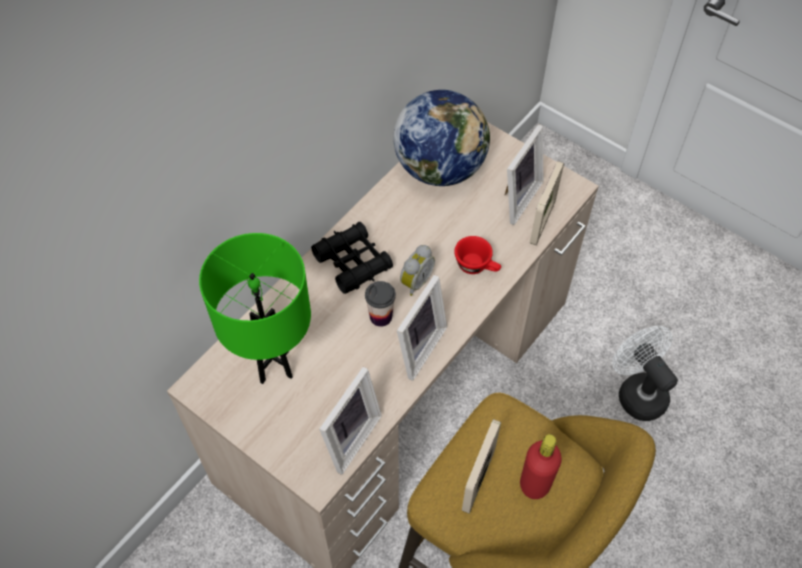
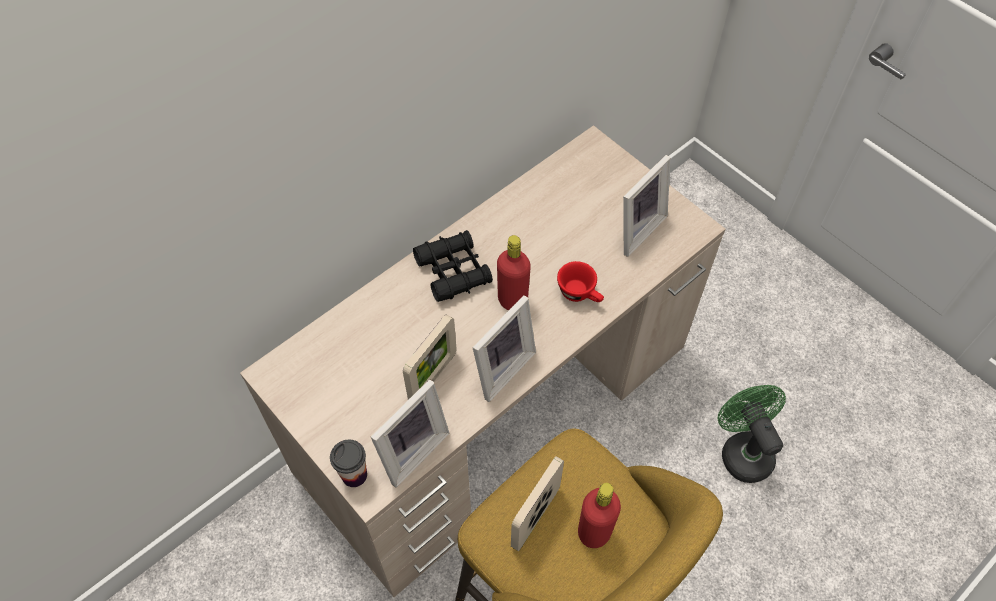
camera: 10 degrees right, 0 degrees up
green table lamp [199,233,311,384] -> none
cup [365,281,396,327] -> cup moved to [330,440,367,487]
globe [393,90,490,186] -> none
alarm clock [400,245,435,296] -> red bottle [497,235,531,310]
picture frame [530,161,564,245] -> picture frame moved to [403,314,456,400]
white fan [613,326,678,421] -> green fan [717,385,786,483]

